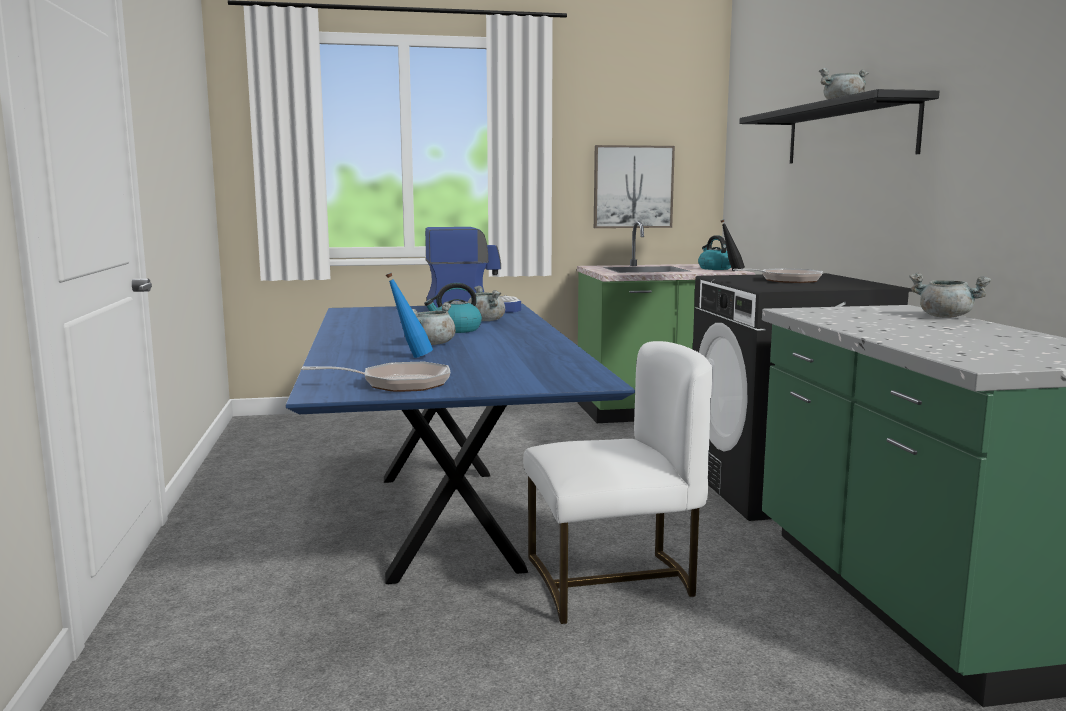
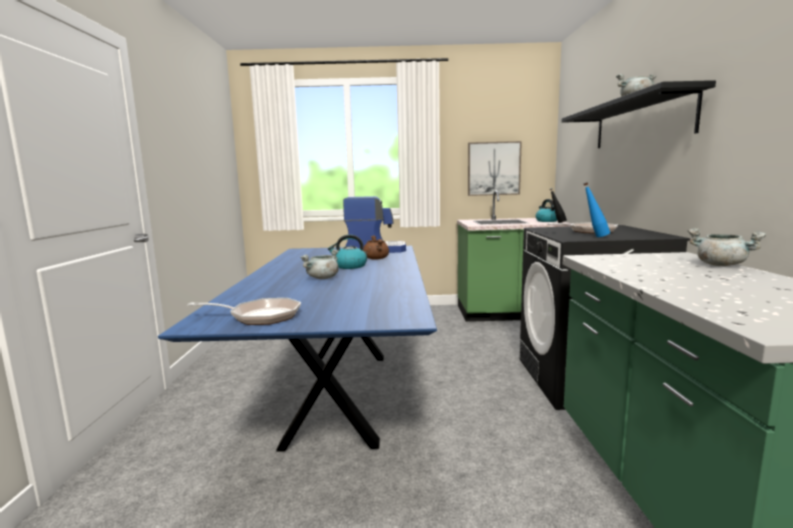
camera: 10 degrees right, 0 degrees up
blue bottle [386,273,433,358] -> blue bottle moved to [584,182,610,237]
grey cooking pot [468,286,505,321] -> brown cooking pot [363,235,389,260]
white chair [523,341,713,624] -> none

